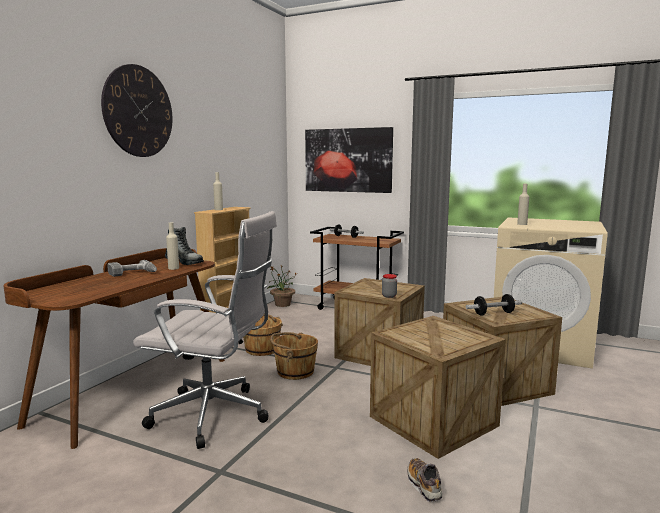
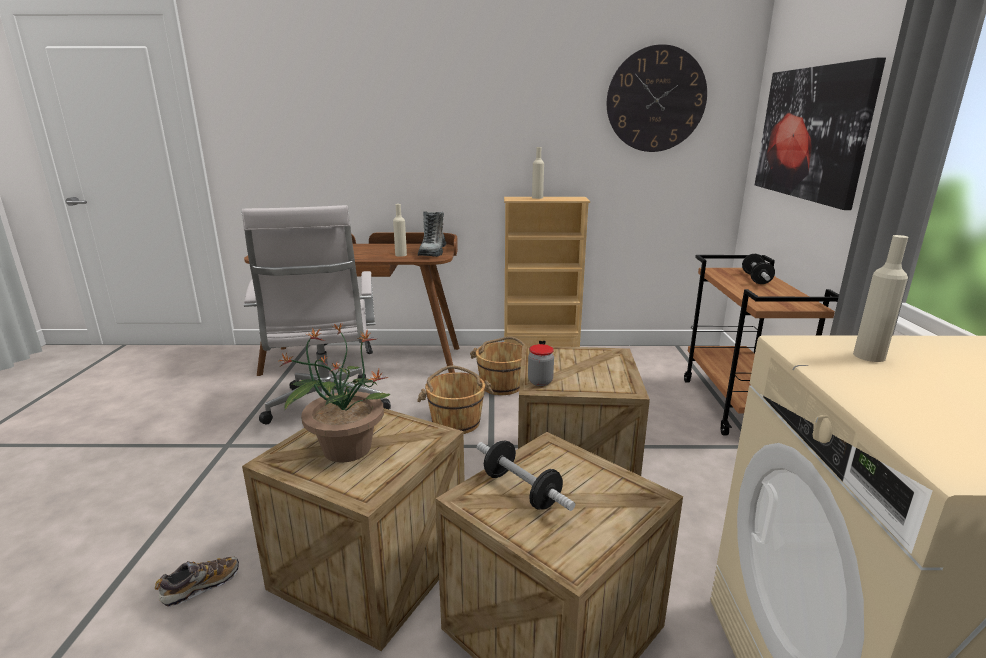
camera: 65 degrees right, 10 degrees up
wall clock [101,64,172,157] -> wall clock moved to [607,44,707,152]
power drill [107,260,157,277] -> none
potted plant [267,266,296,307] -> potted plant moved to [278,324,390,463]

